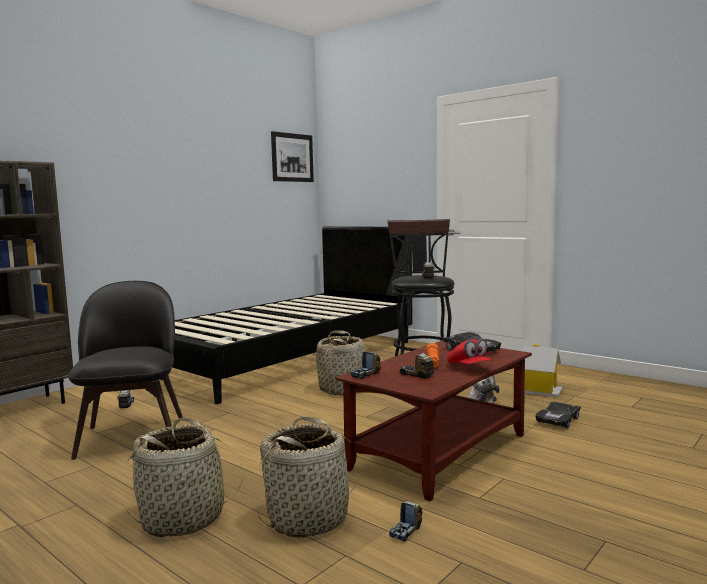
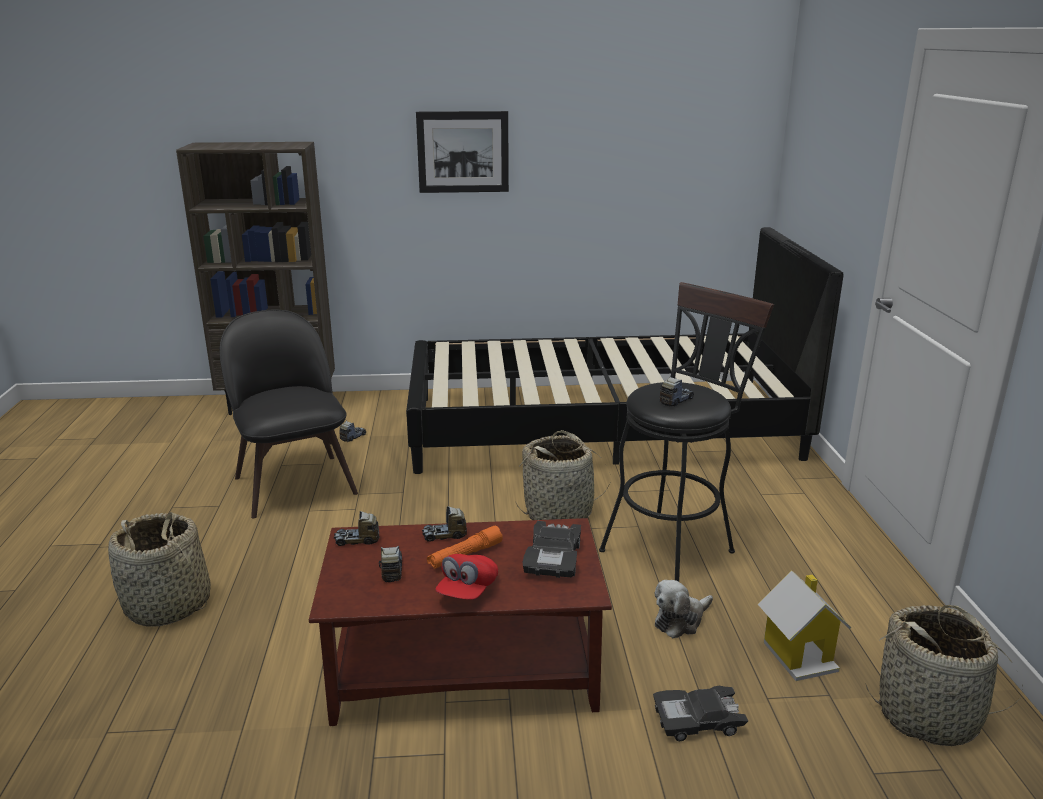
camera: 45 degrees right, 15 degrees up
black chair [68,281,183,460] -> black chair turned 60 degrees counterclockwise [220,309,358,518]
basket [258,416,363,538] -> basket moved to [865,605,1023,746]
picture [271,131,314,182] -> picture moved to [416,111,509,193]
toy truck [389,501,422,542] -> toy truck moved to [422,506,467,542]

